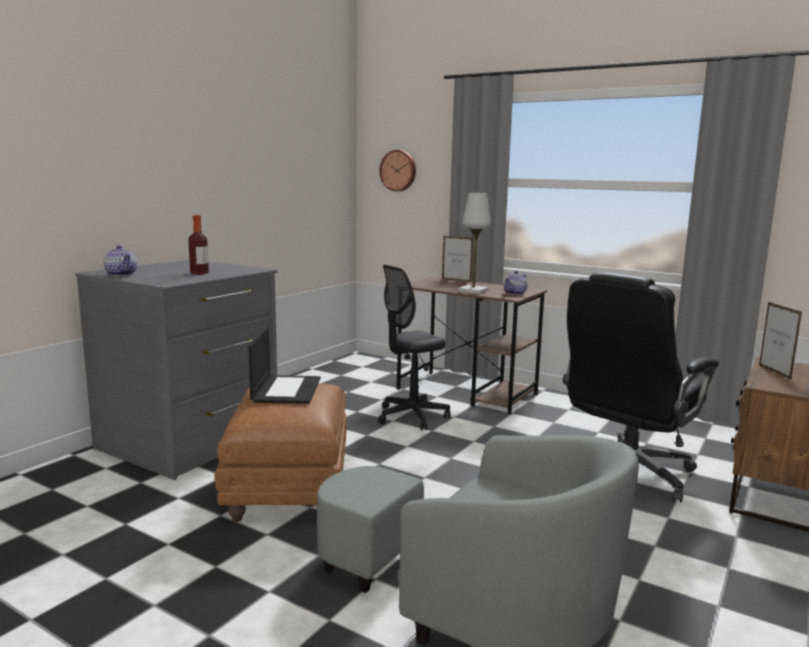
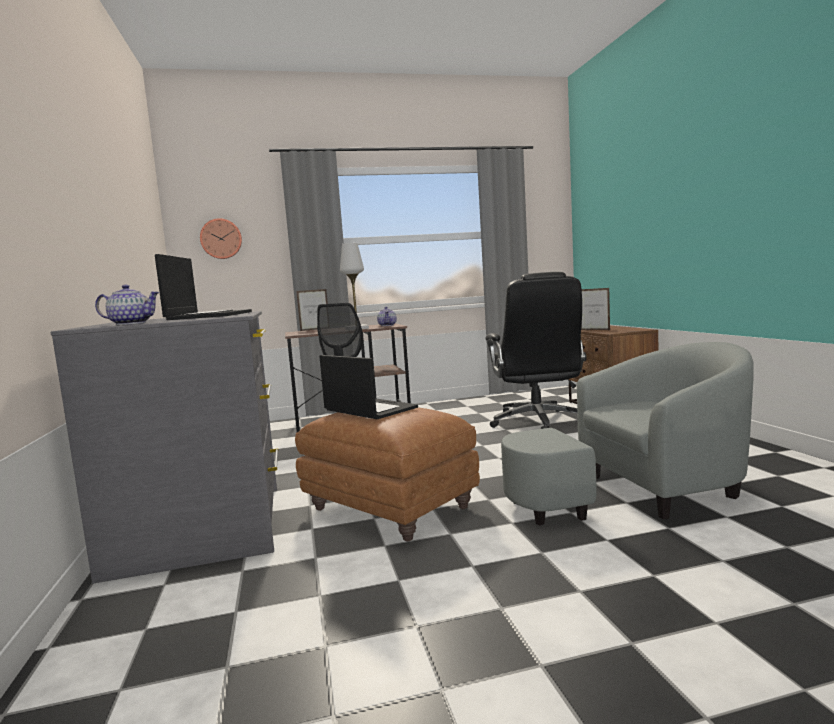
camera: 45 degrees left, 5 degrees down
bottle [188,215,209,274] -> laptop [155,254,252,320]

